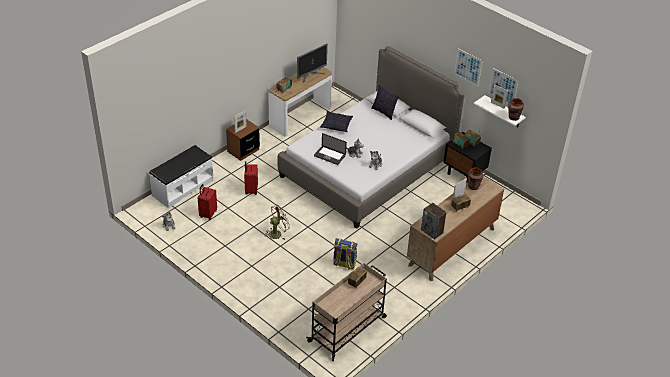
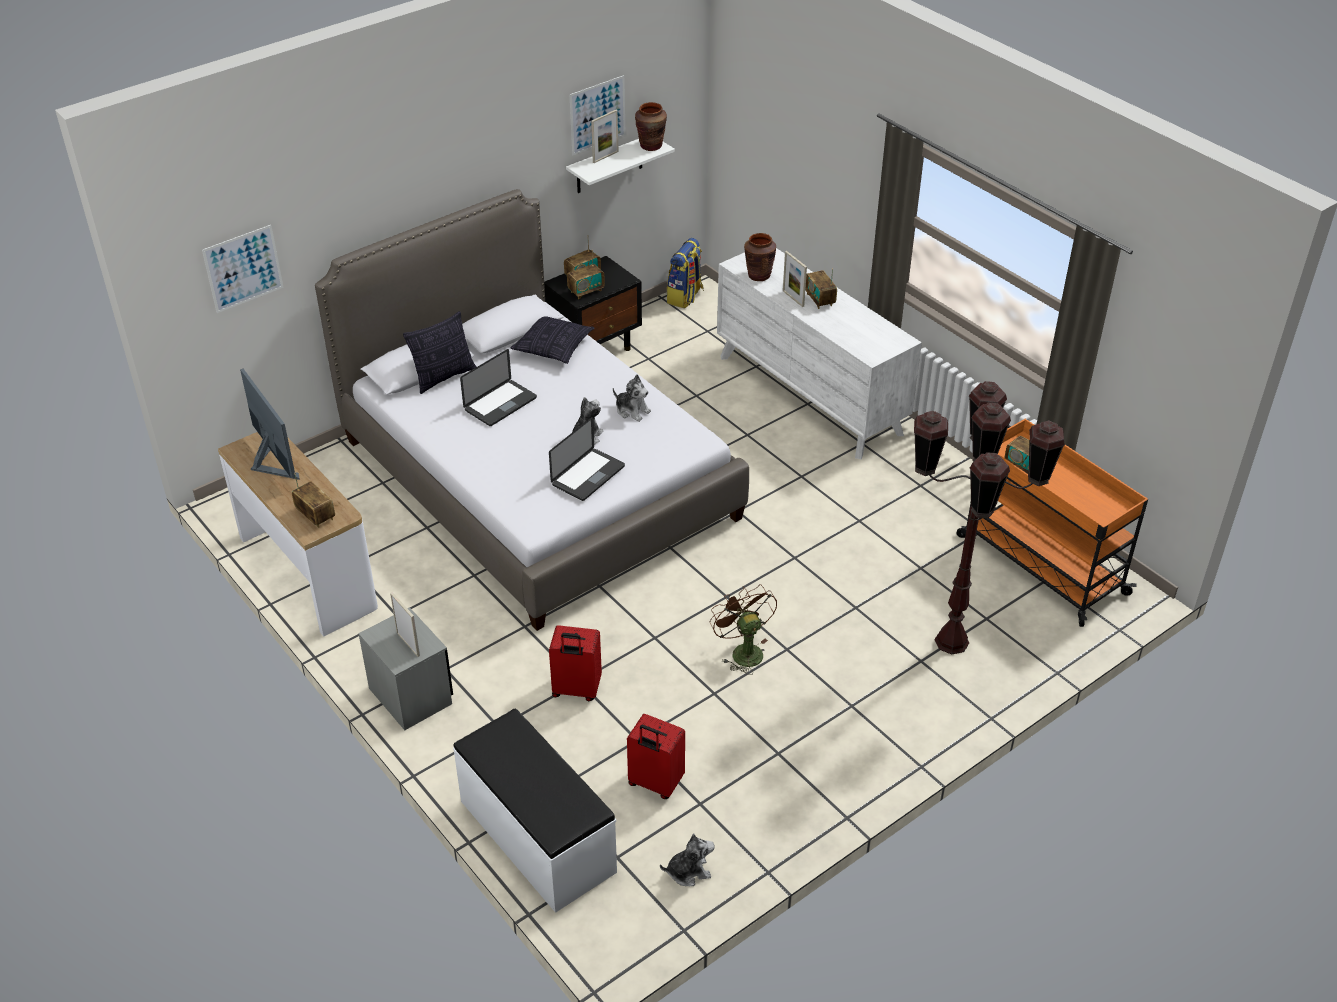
camera: 80 degrees left, 0 degrees up
brown nightstand [226,119,260,161] -> grey nightstand [358,607,453,730]
beige cart [306,263,387,361] -> orange cart [956,419,1148,627]
pillow [320,111,353,132] -> pillow moved to [510,316,594,364]
backpack [333,238,357,270] -> backpack moved to [667,238,704,308]
brown dresser [407,176,504,281] -> white dresser [717,248,922,459]
speaker [421,203,447,239] -> none
picture [454,49,482,86] -> picture moved to [202,225,284,313]
none -> laptop [460,349,537,426]
none -> brown floor lamp [914,381,1065,654]

